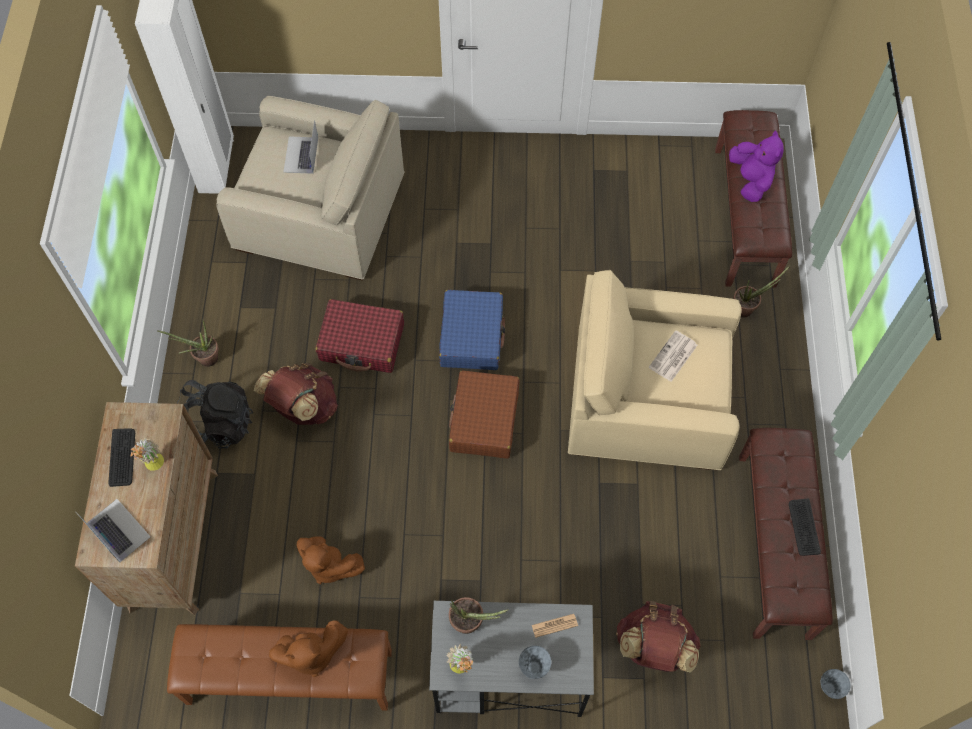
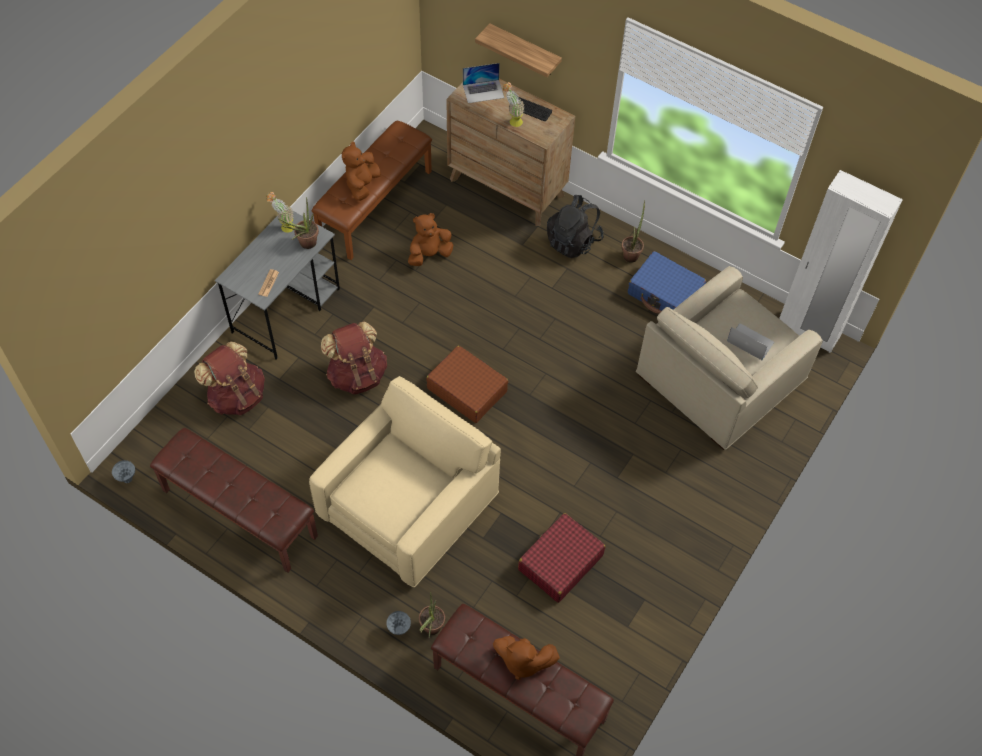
camera: 120 degrees right, 5 degrees down
brown backpack [254,363,338,425] -> brown backpack moved to [321,322,387,394]
red suitcase [315,299,404,373] -> red suitcase moved to [518,513,605,603]
blue suitcase [439,290,505,370] -> blue suitcase moved to [628,251,706,313]
grey vase [519,646,551,679] -> grey vase moved to [386,611,411,635]
newspaper [649,330,697,382] -> none
purple plush toy [729,130,784,202] -> brown plush toy [493,636,560,680]
keyboard [789,499,821,556] -> none
none -> shelf [475,23,562,77]

